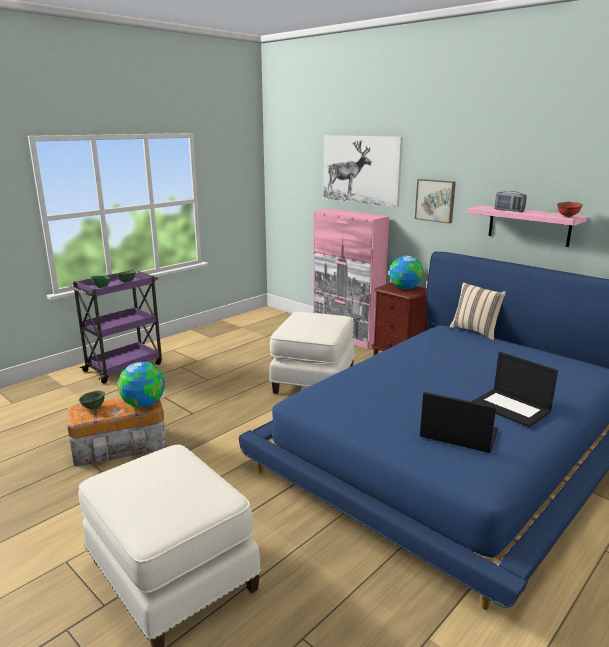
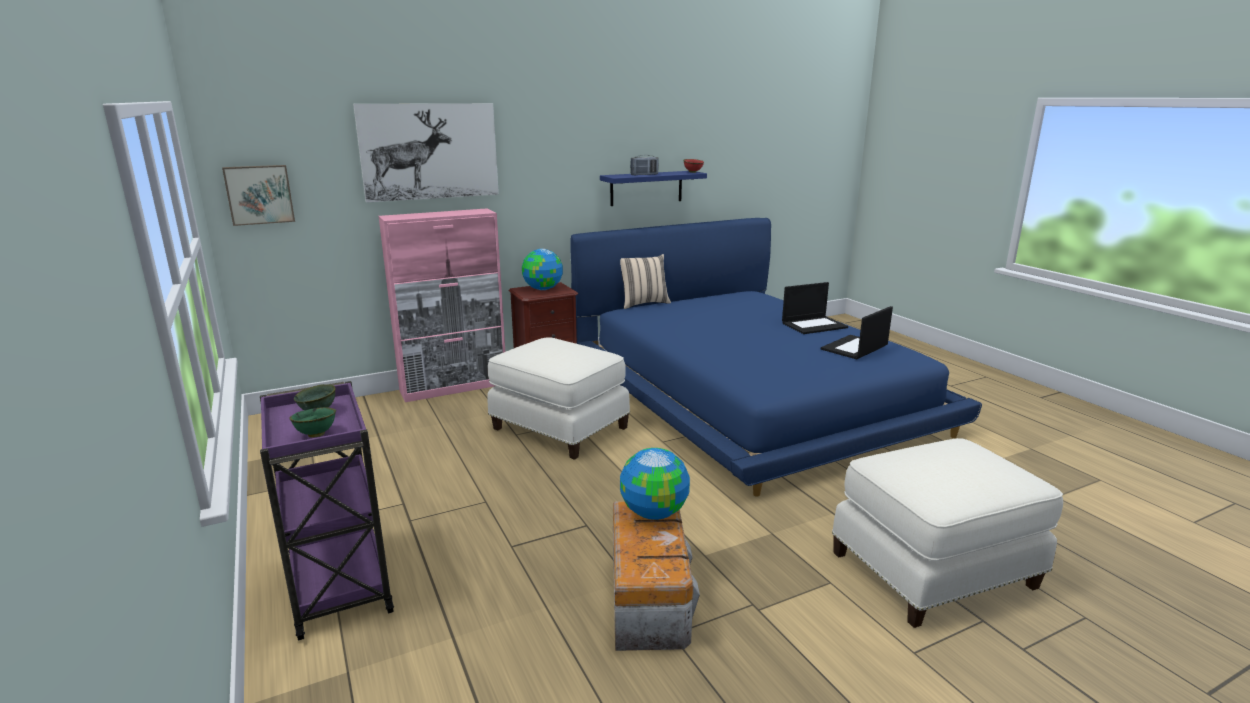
camera: 70 degrees left, 0 degrees up
green bowl [79,391,105,410] -> none
picture [415,179,456,224] -> picture moved to [222,165,295,226]
pink shelf [468,205,587,247] -> blue shelf [600,171,707,206]

